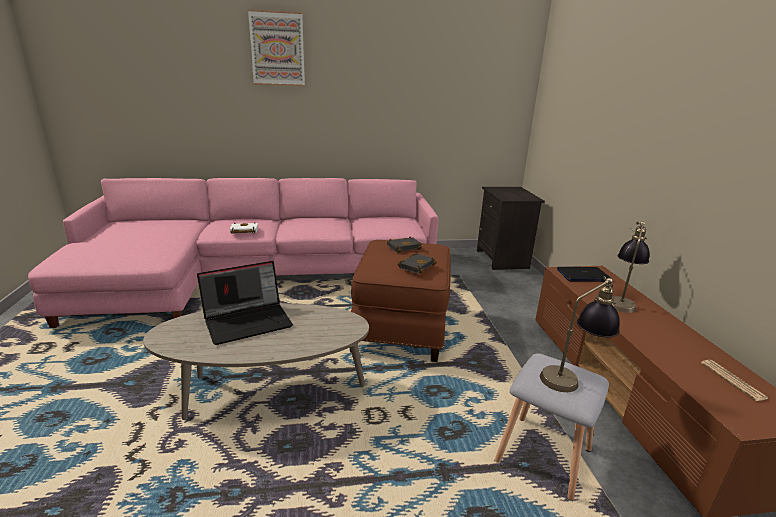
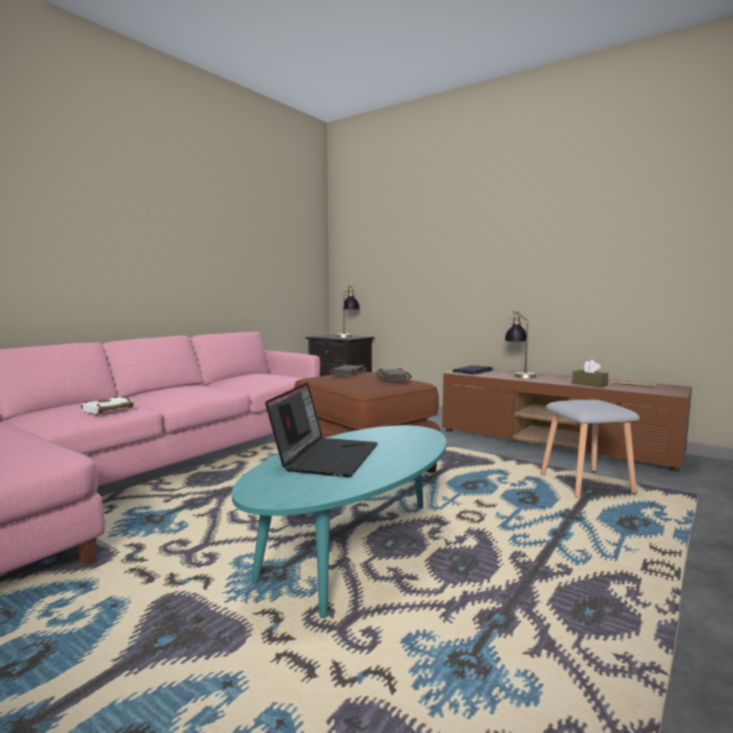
camera: 45 degrees left, 15 degrees down
beige coffee table [143,303,369,420] -> turquoise coffee table [232,425,446,618]
picture [248,9,305,86] -> none
table lamp [540,276,620,392] -> table lamp moved to [336,285,359,338]
none -> brown tissue box [572,360,608,387]

